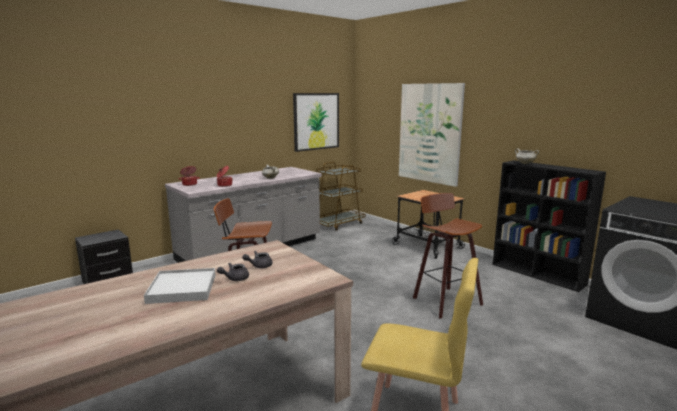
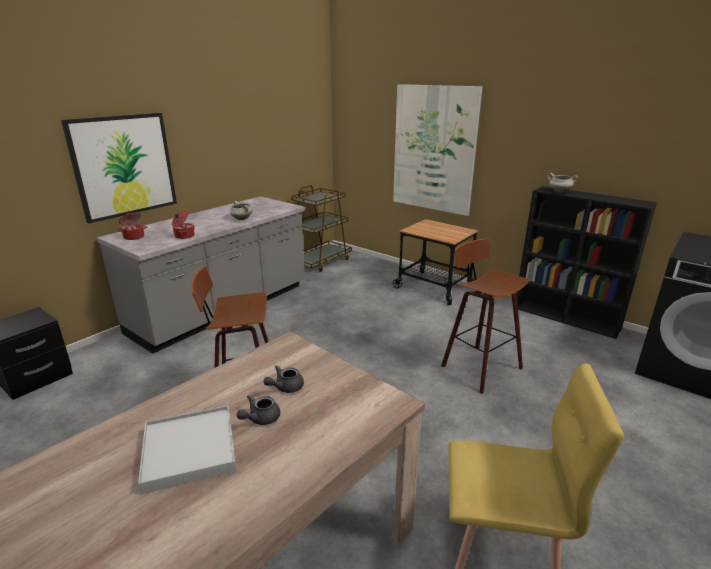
camera: 10 degrees left, 10 degrees up
picture [293,93,339,152] -> picture moved to [61,113,177,223]

